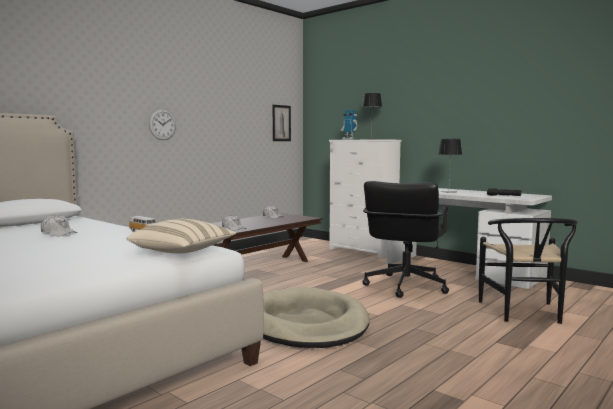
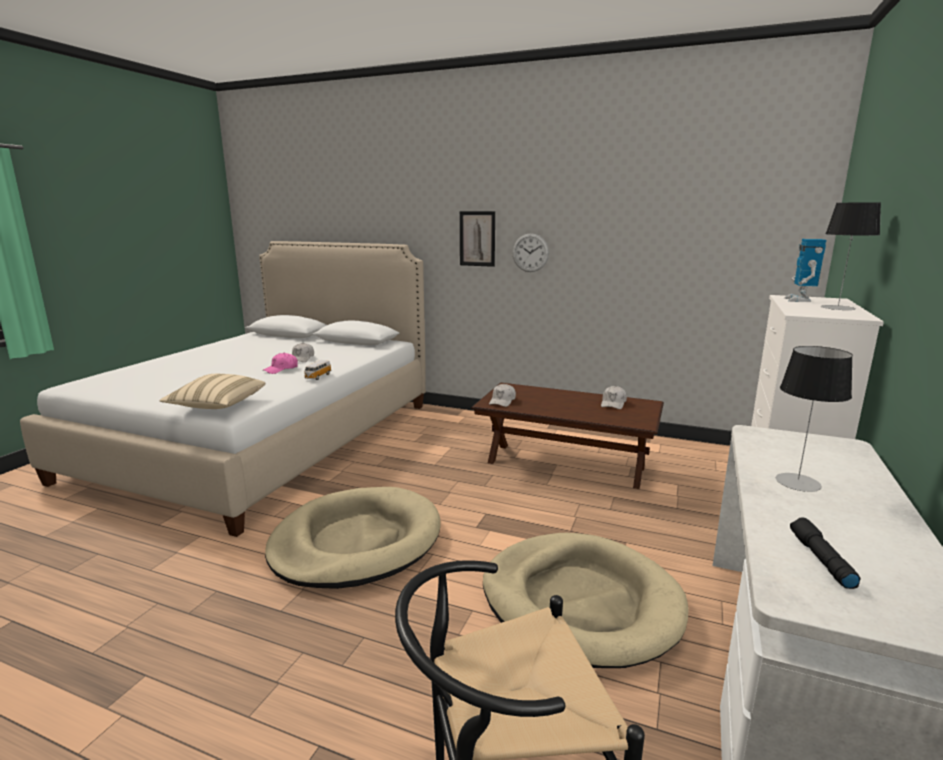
camera: 70 degrees right, 10 degrees up
picture [273,105,291,141] -> picture moved to [460,211,495,267]
black office chair [362,181,449,298] -> beige dog bed [483,533,689,668]
none -> pink cap [263,352,298,374]

